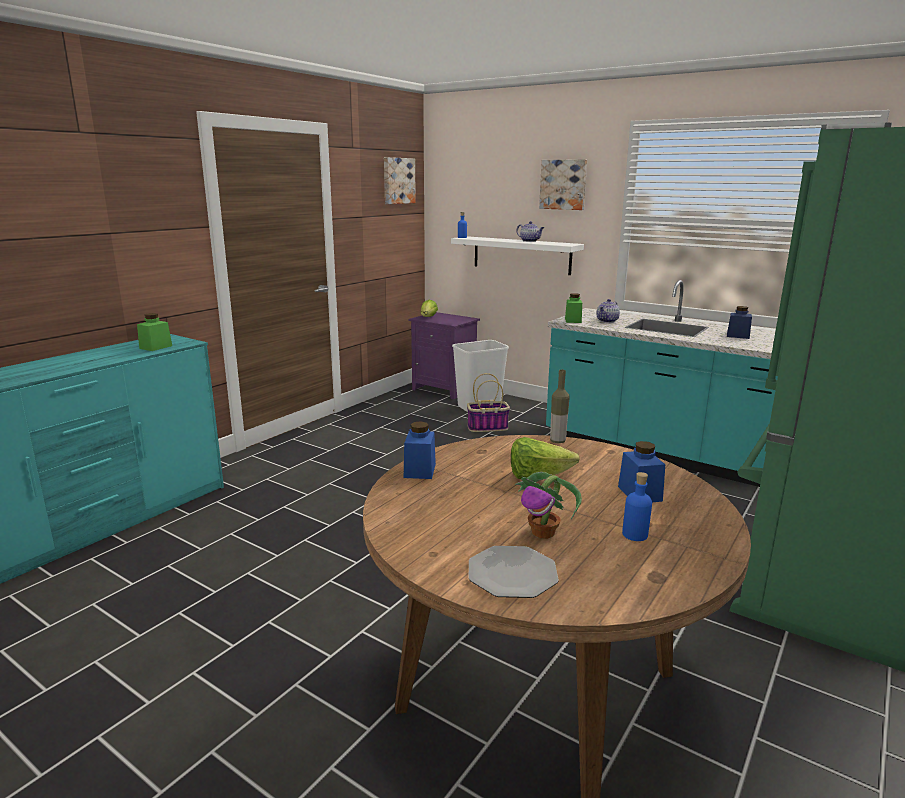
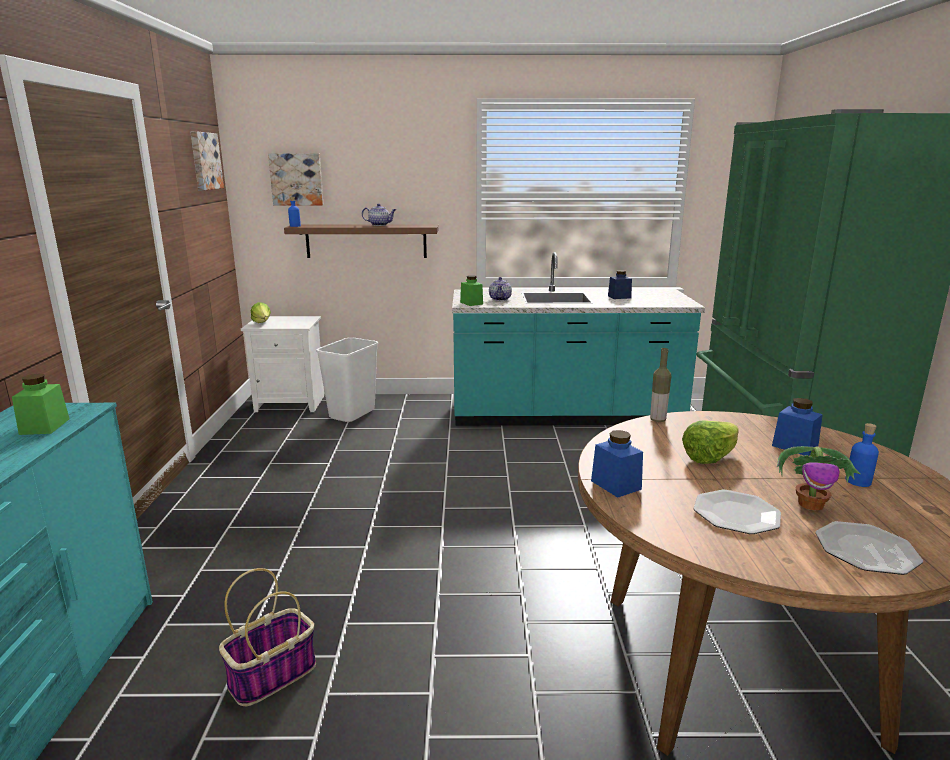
camera: 35 degrees left, 0 degrees up
purple nightstand [408,312,480,399] -> white nightstand [241,316,324,412]
white shelf [451,236,584,275] -> brown shelf [284,224,438,258]
basket [467,373,510,432] -> basket moved to [219,568,316,706]
picture [539,159,587,210] -> picture moved to [268,153,323,205]
none -> plate [693,490,781,534]

